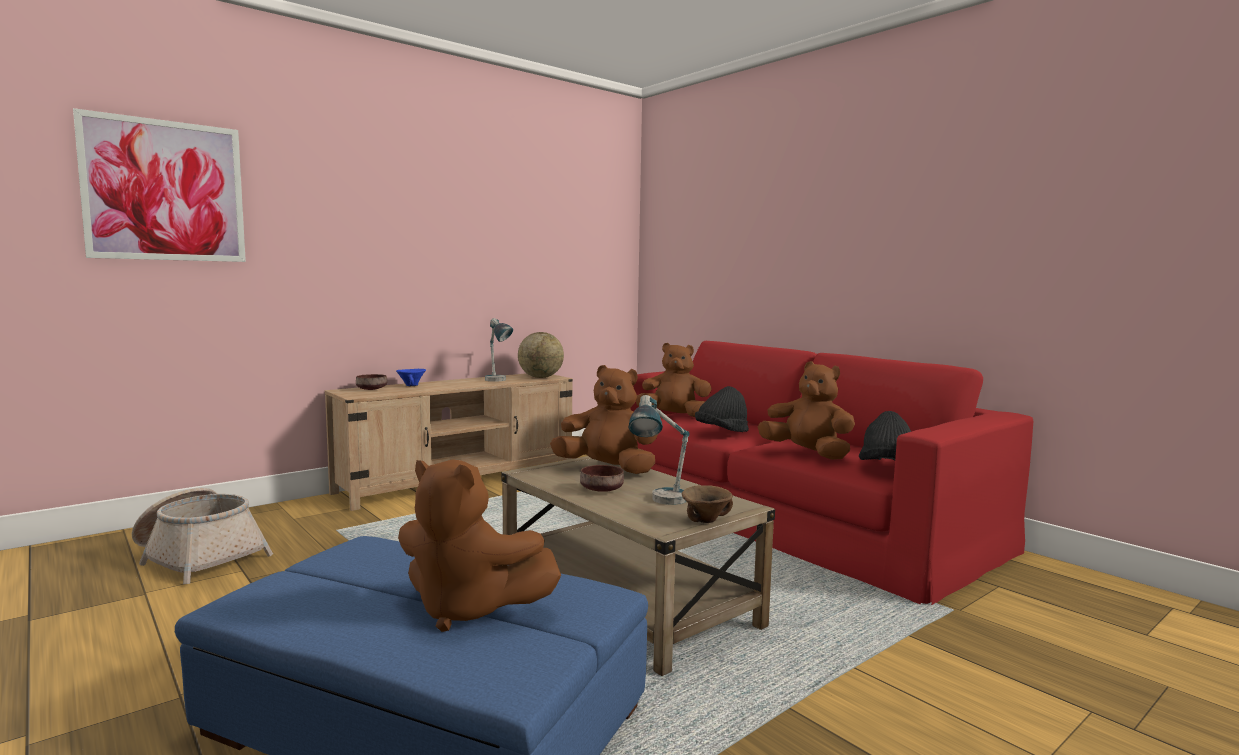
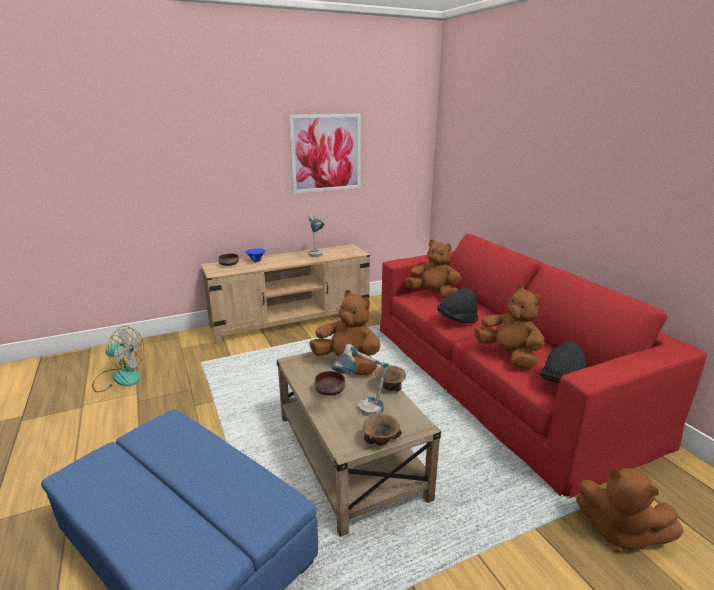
camera: 15 degrees right, 15 degrees up
picture [73,108,246,262] -> picture moved to [289,114,361,193]
basket [132,488,273,584] -> fan [92,326,144,392]
brown plush toy [398,459,561,632] -> brown plush toy moved to [576,468,684,553]
globe [518,332,564,378] -> none
none -> brown bowl [375,365,406,391]

